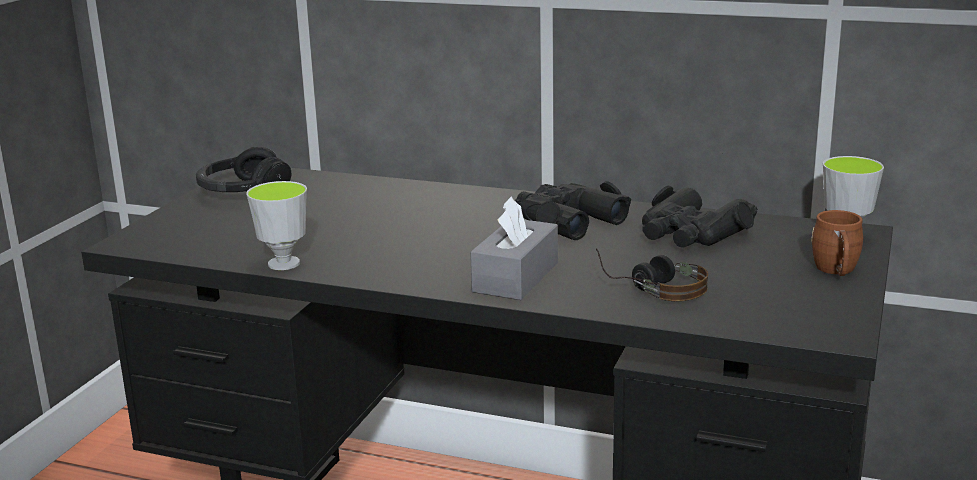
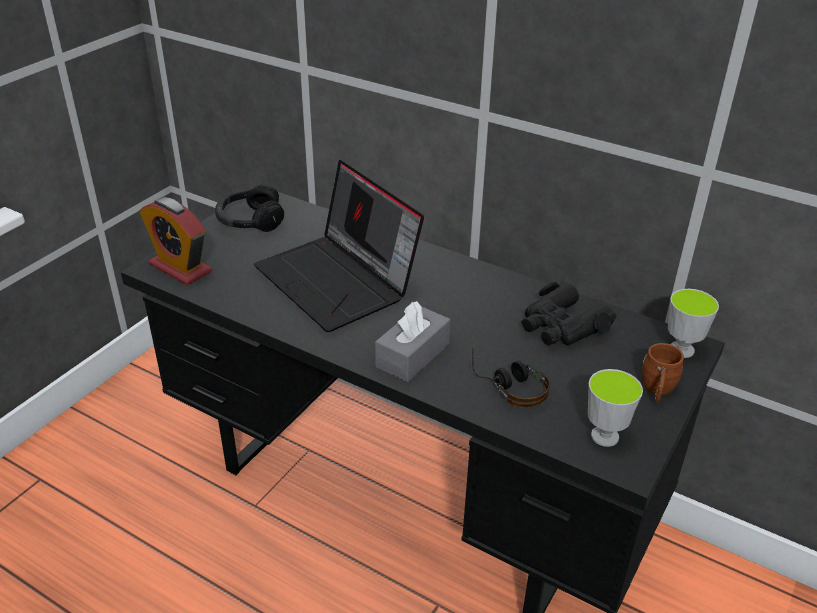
camera: 10 degrees right, 15 degrees up
cup [246,181,307,270] -> cup moved to [588,369,643,447]
black binoculars [515,181,631,240] -> none
none -> alarm clock [140,197,212,285]
none -> laptop [254,160,424,332]

